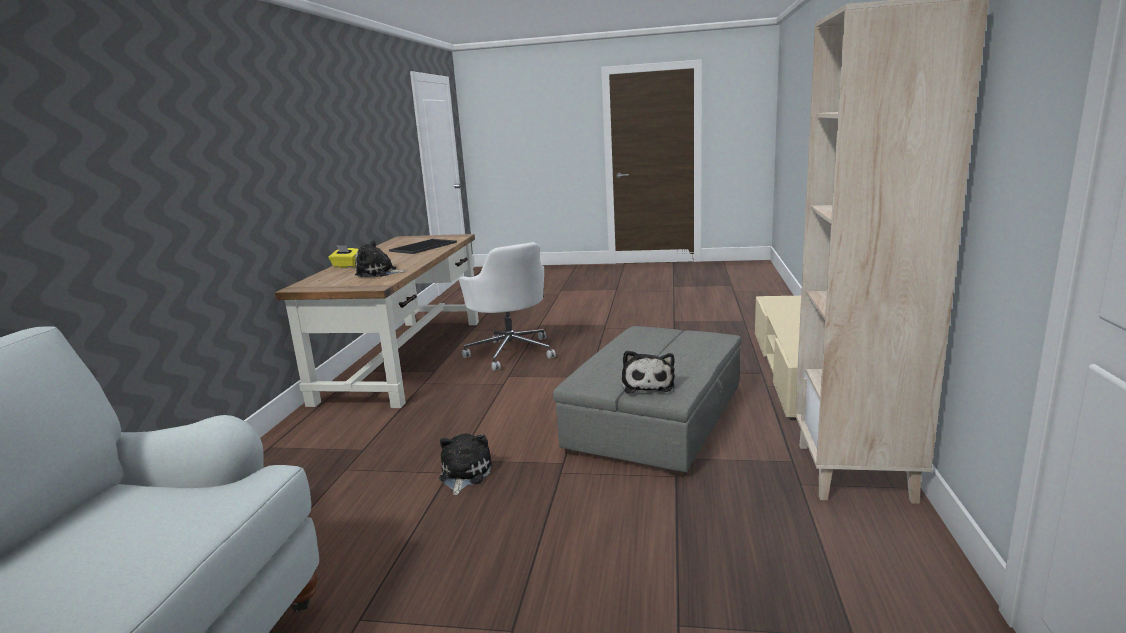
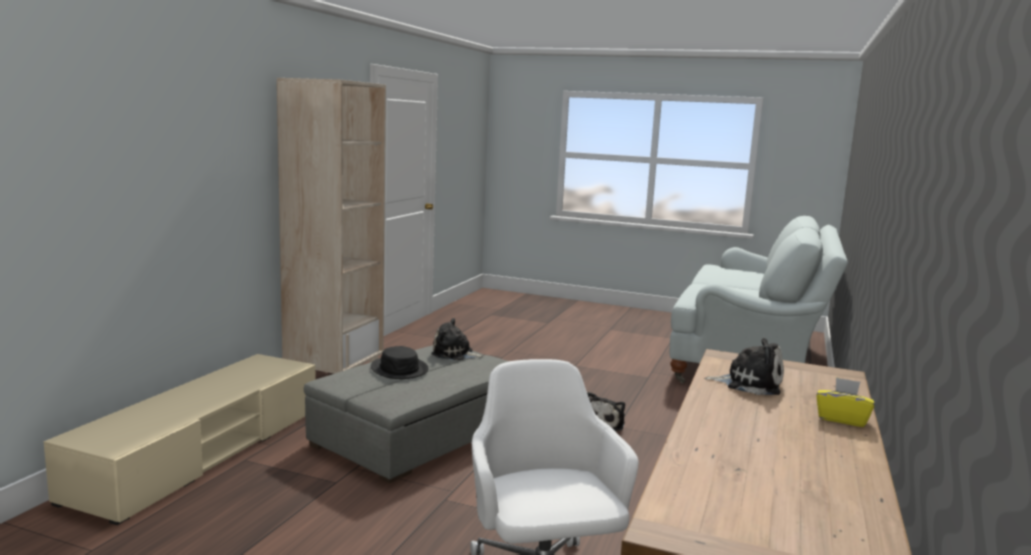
camera: 170 degrees left, 5 degrees down
tray [389,239,457,254] -> none
plush toy [622,351,675,394] -> plush toy turned 90 degrees counterclockwise [431,318,485,360]
none -> black hat [371,346,429,379]

